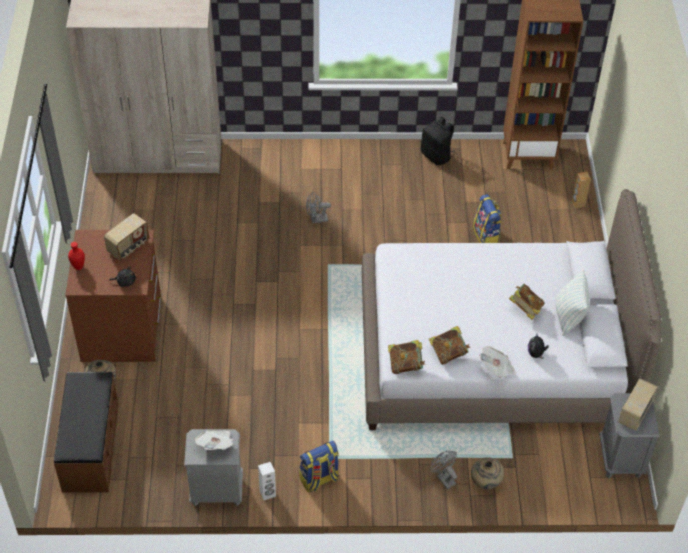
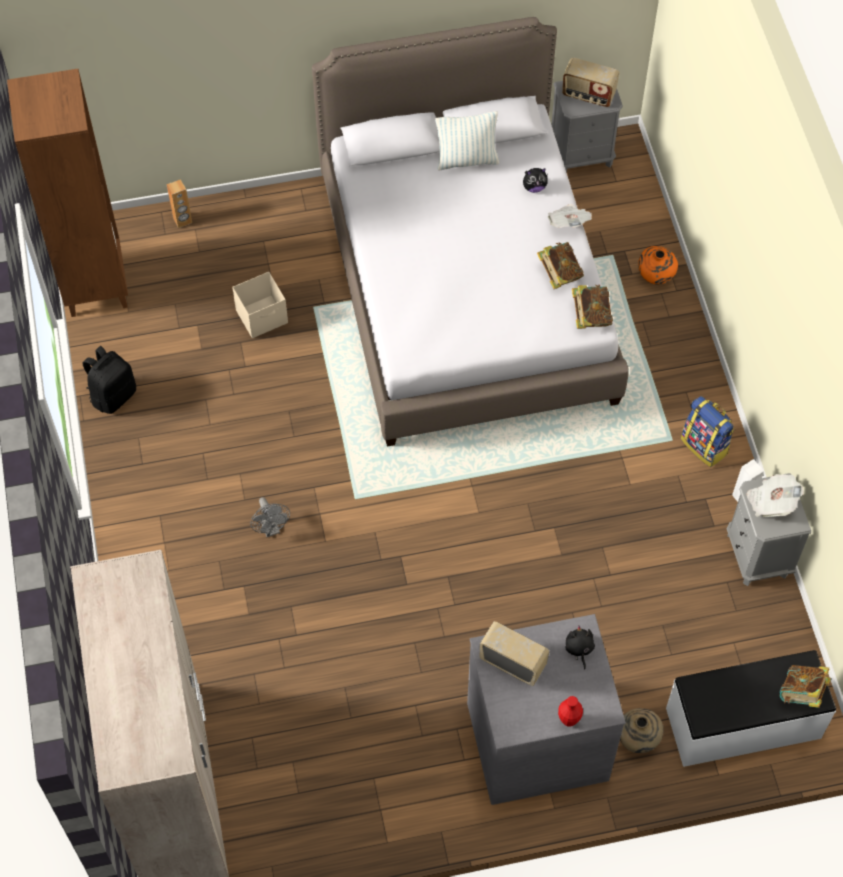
camera: 100 degrees left, 10 degrees up
brown bench [54,372,119,493] -> white bench [666,650,836,767]
brown dresser [65,230,161,362] -> grey dresser [467,614,626,805]
grey fan [430,451,457,489] -> none
beige vase [471,457,504,490] -> orange vase [638,246,678,285]
backpack [473,194,502,243] -> beige storage box [232,272,288,338]
book [509,284,545,320] -> book moved to [780,665,831,708]

